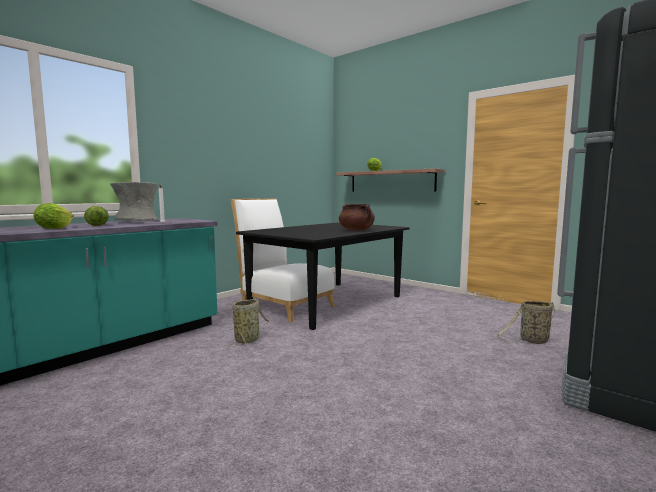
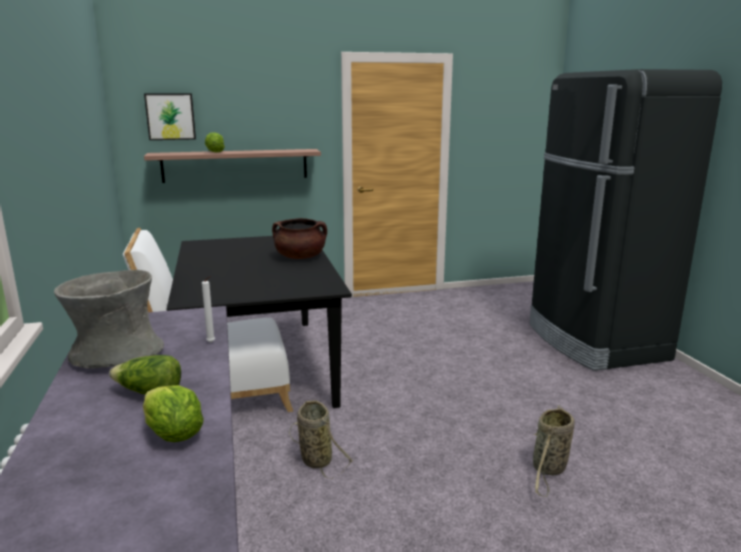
camera: 55 degrees left, 10 degrees up
basket [497,301,561,344] -> basket moved to [533,405,574,497]
none -> picture [144,93,196,140]

